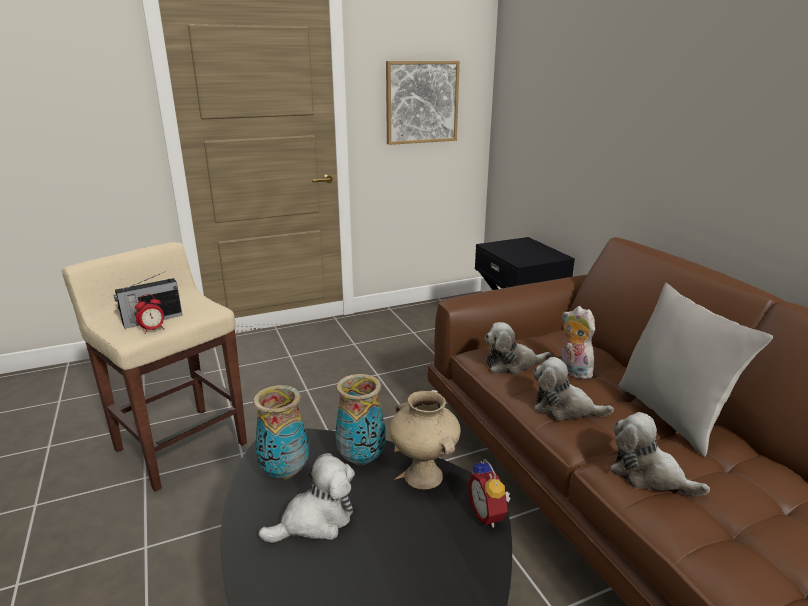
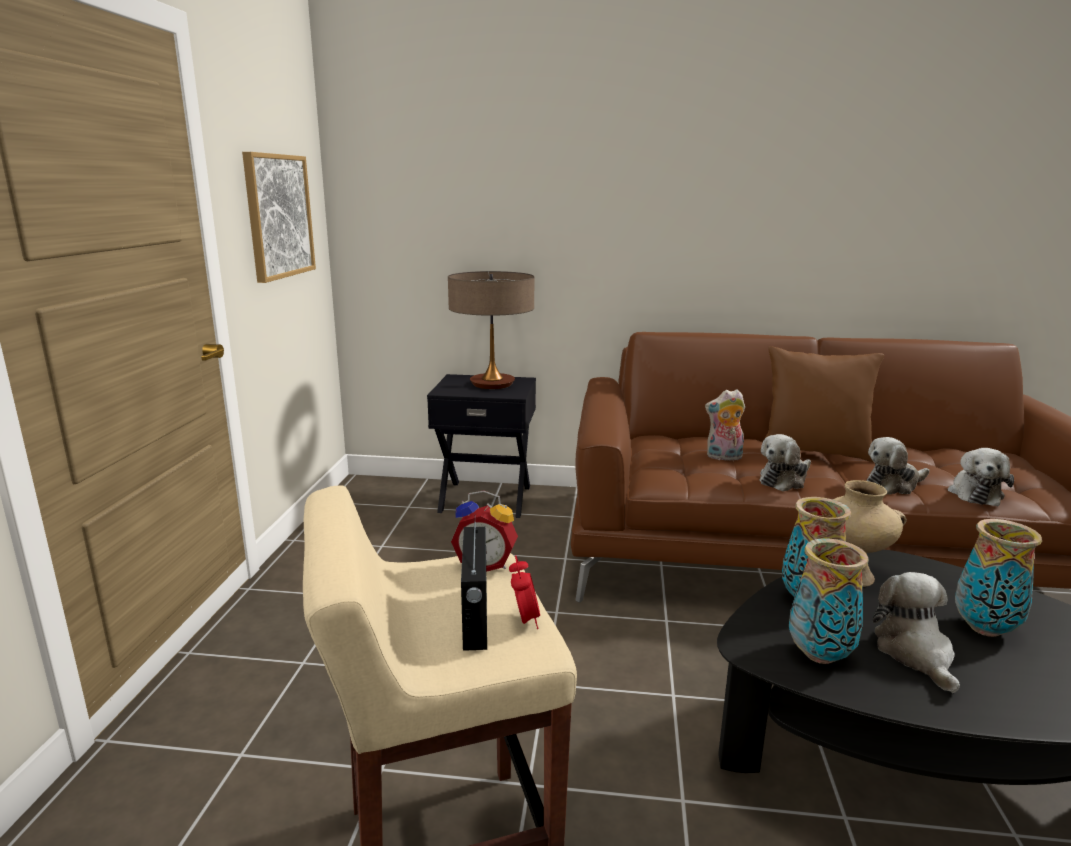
camera: 60 degrees left, 5 degrees down
alarm clock [468,459,511,528] -> alarm clock moved to [451,491,518,572]
plush toy [484,322,551,375] -> plush toy moved to [948,448,1014,506]
grey pillow [618,283,773,457] -> brown pillow [760,346,884,462]
none -> table lamp [448,271,534,389]
none -> vase [955,519,1042,637]

